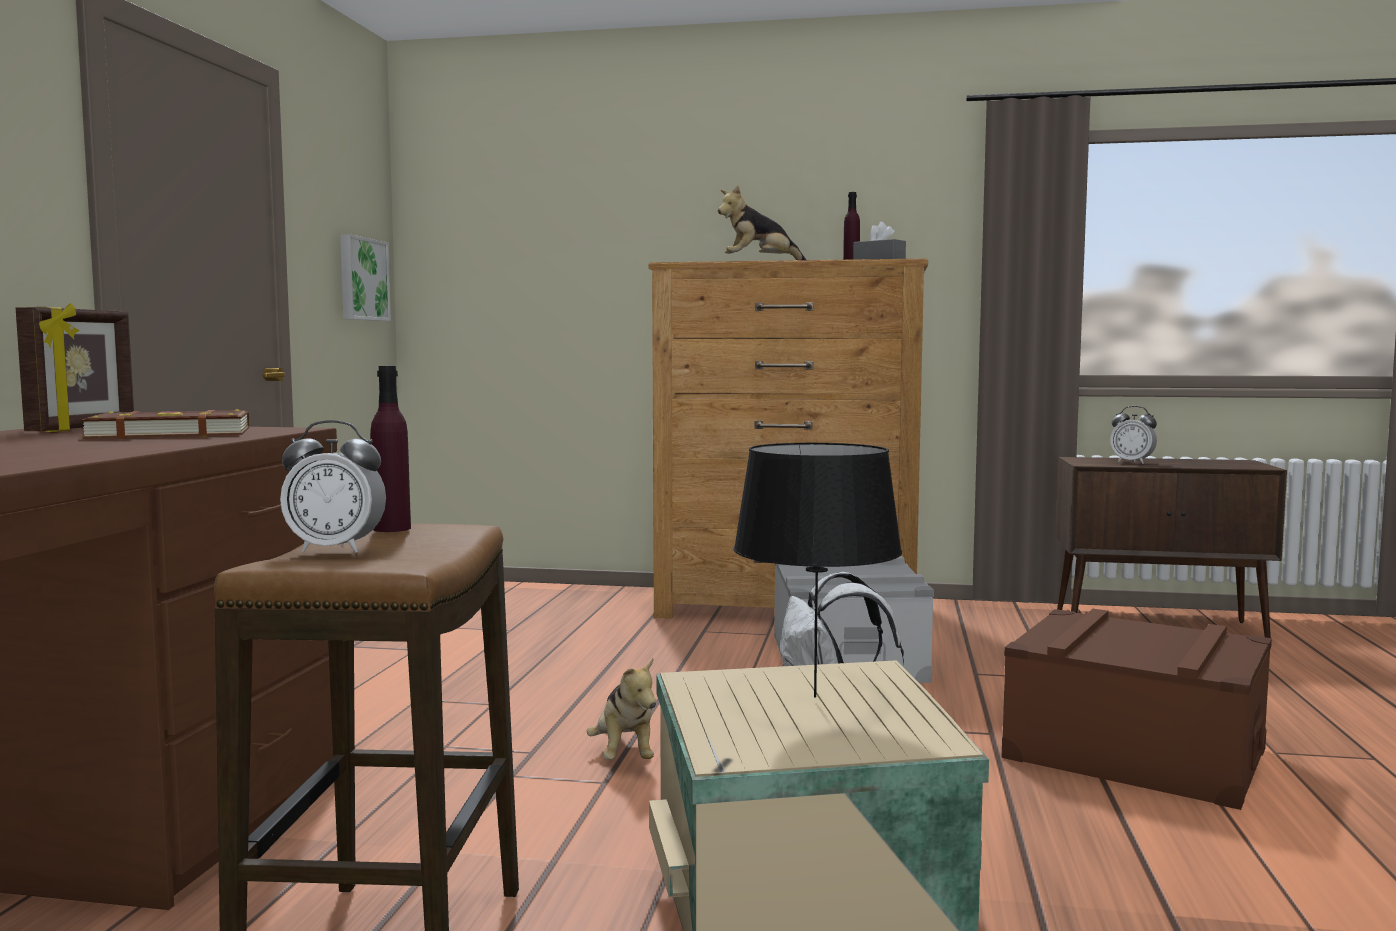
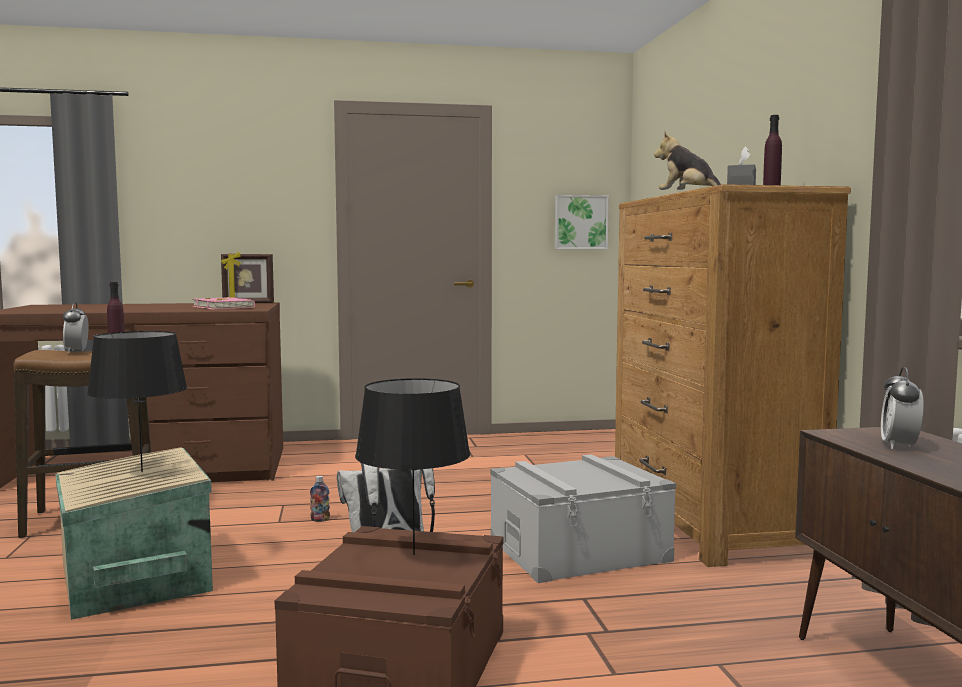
camera: 70 degrees right, 0 degrees up
brown book [81,409,249,439] -> pink book [193,297,255,309]
plush toy [587,658,656,760] -> bottle [310,476,330,522]
none -> black table lamp [355,378,470,555]

